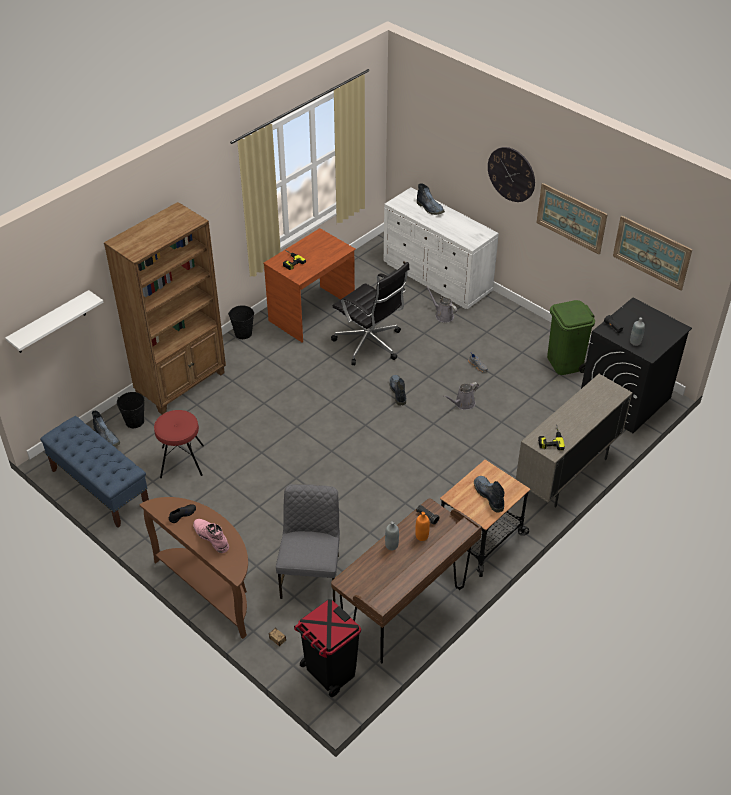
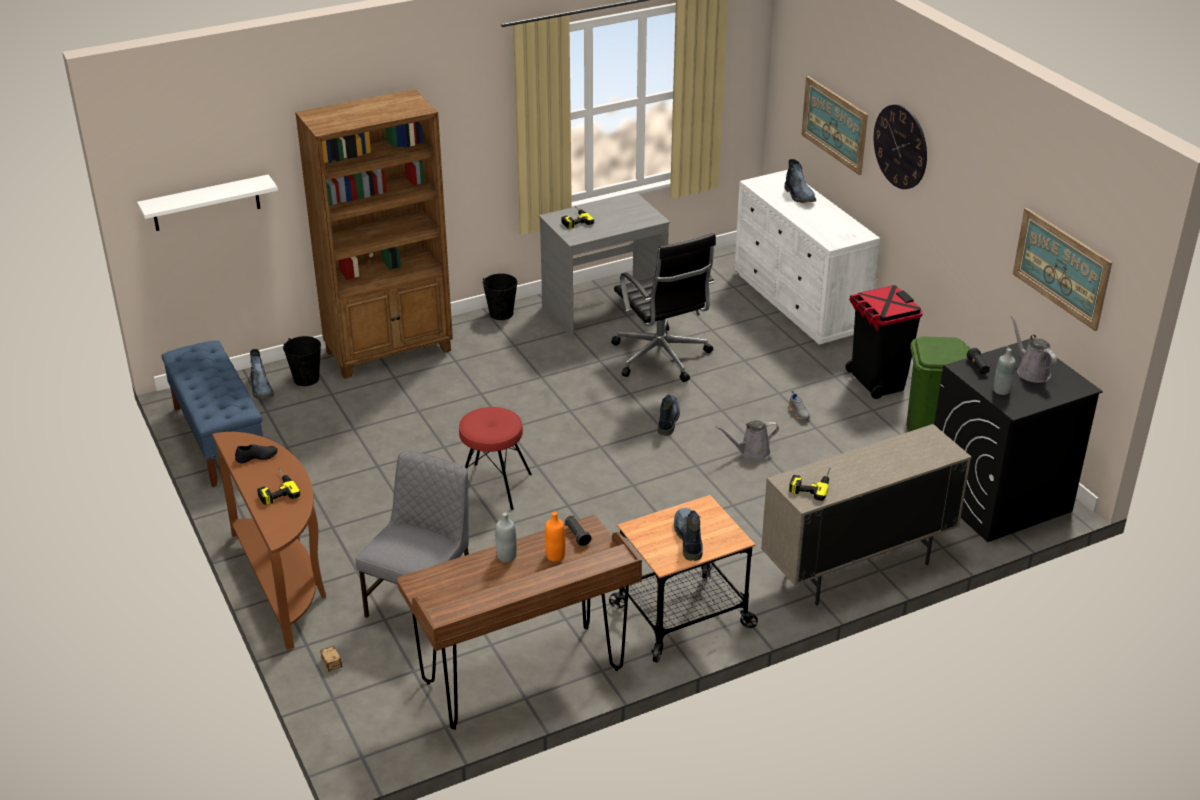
camera: 20 degrees right, 10 degrees down
red stool [154,410,204,478] -> red stool moved to [459,407,532,510]
pink boot [193,519,229,553] -> power drill [257,468,300,505]
brown desk [263,228,356,343] -> grey desk [539,192,670,338]
black trash can [294,599,361,697] -> black trash can moved to [845,285,923,399]
grey watering can [426,286,457,323] -> grey watering can moved to [1010,315,1057,383]
picture [536,183,608,254] -> picture moved to [801,76,868,175]

